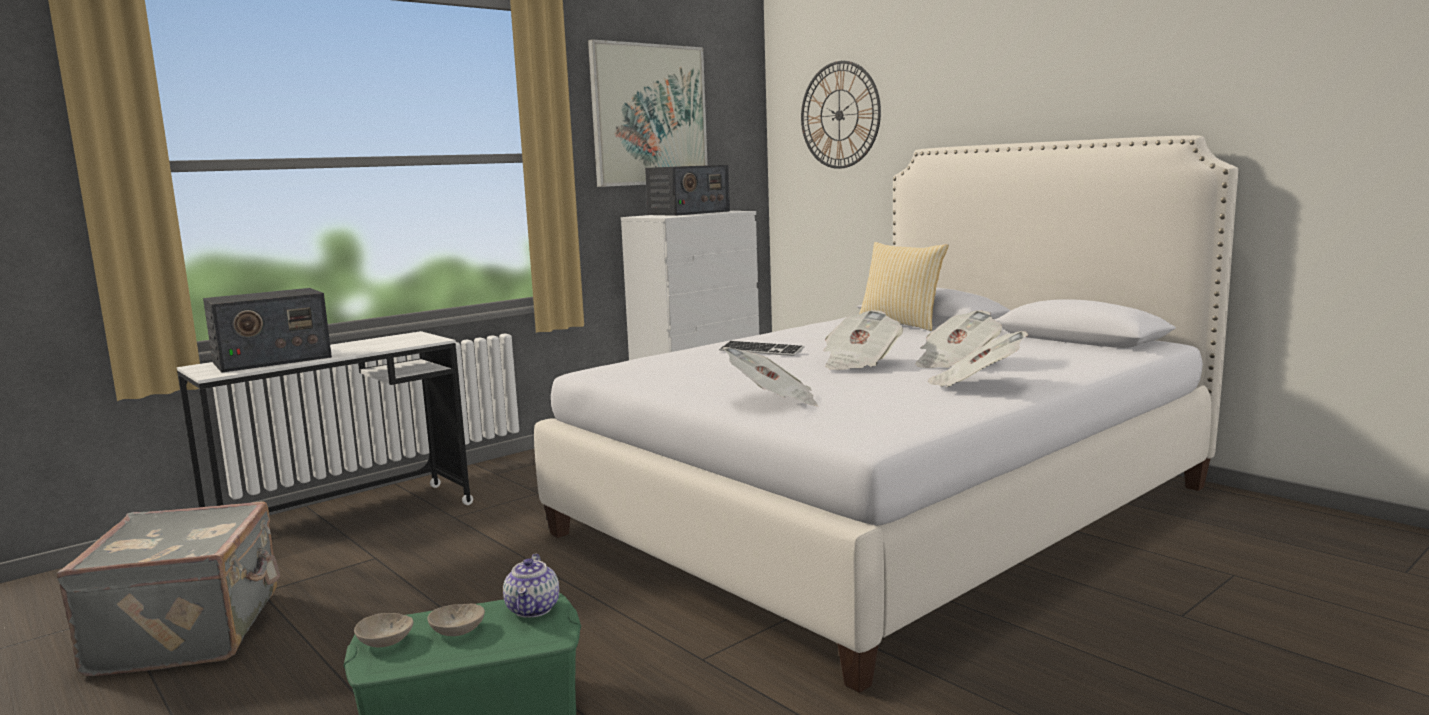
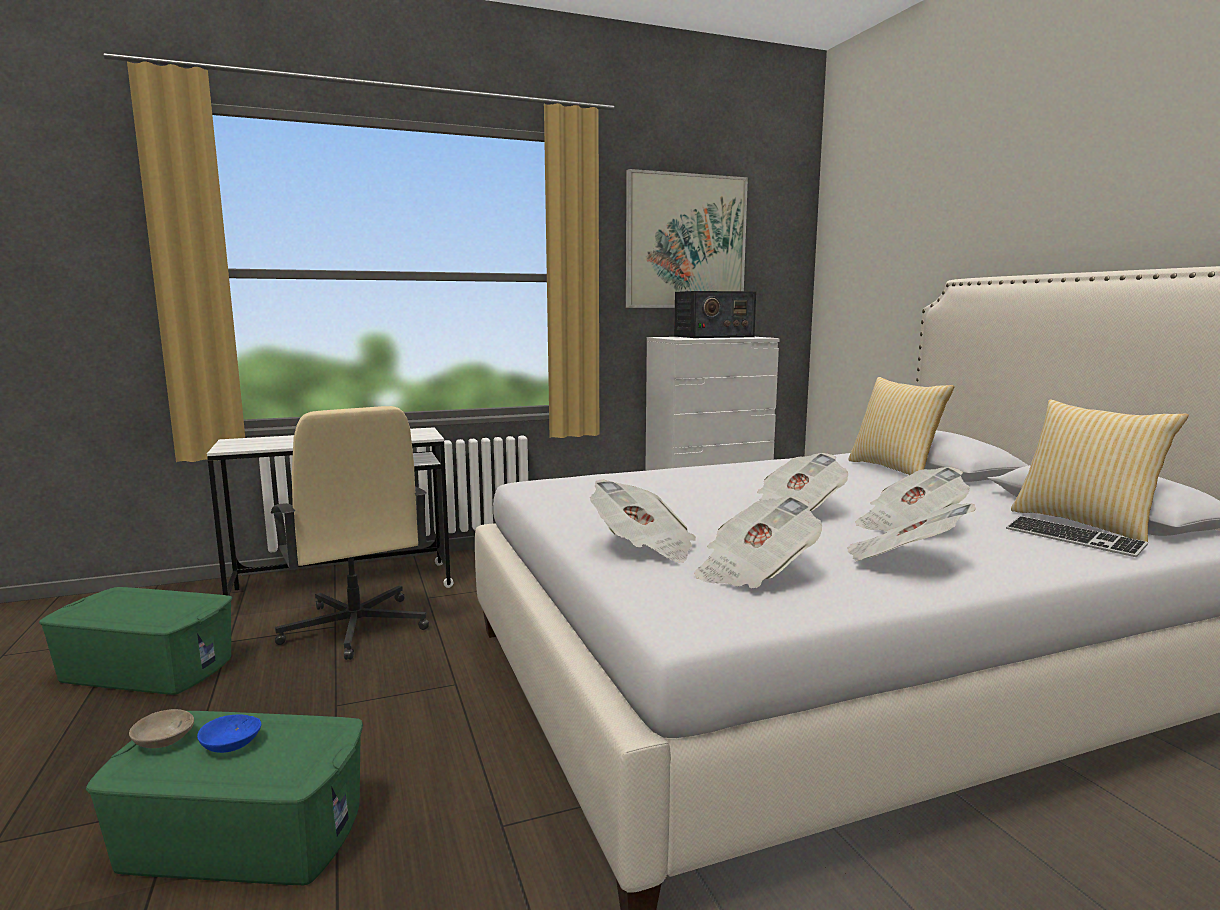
camera: 20 degrees right, 0 degrees up
grey suitcase [56,501,280,676] -> green storage box [39,587,233,695]
radio [203,288,332,373] -> none
beige bowl [427,604,485,636] -> blue bowl [197,715,261,753]
teapot [503,554,559,618] -> none
keyboard [719,341,804,356] -> keyboard moved to [1006,516,1148,557]
wall clock [801,61,881,169] -> none
none -> beige office chair [271,406,429,660]
none -> newspaper [694,496,822,588]
none -> pillow [1011,399,1189,542]

